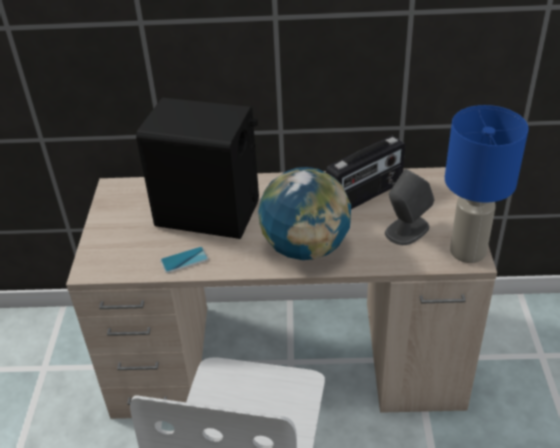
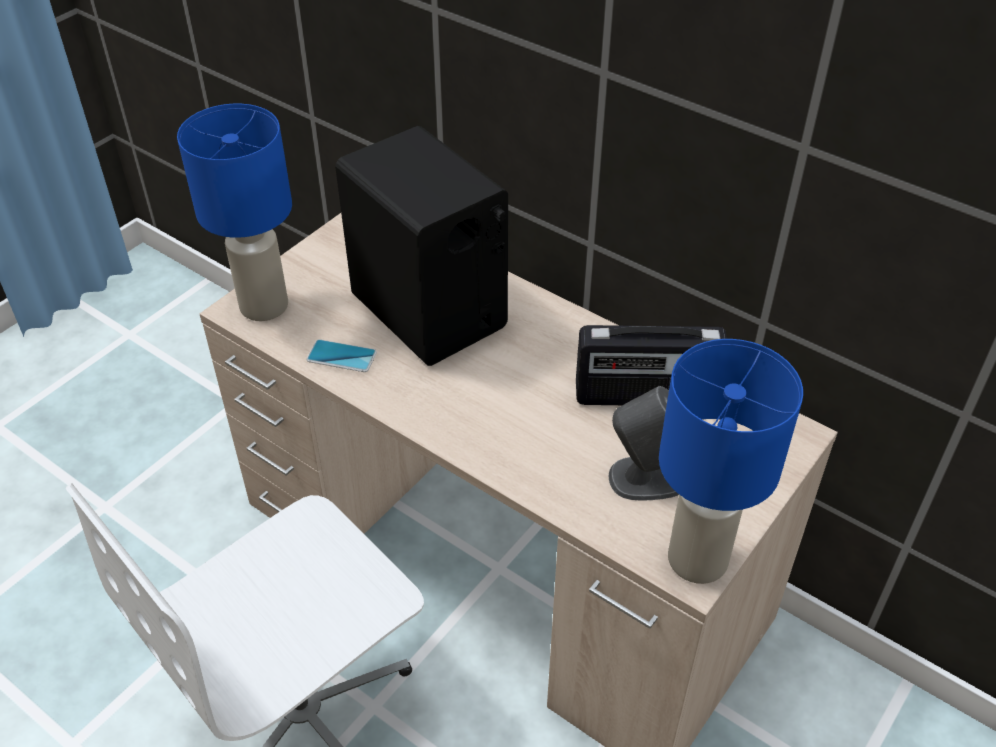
camera: 35 degrees right, 5 degrees up
globe [258,167,351,260] -> none
none -> blue table lamp [177,104,292,321]

